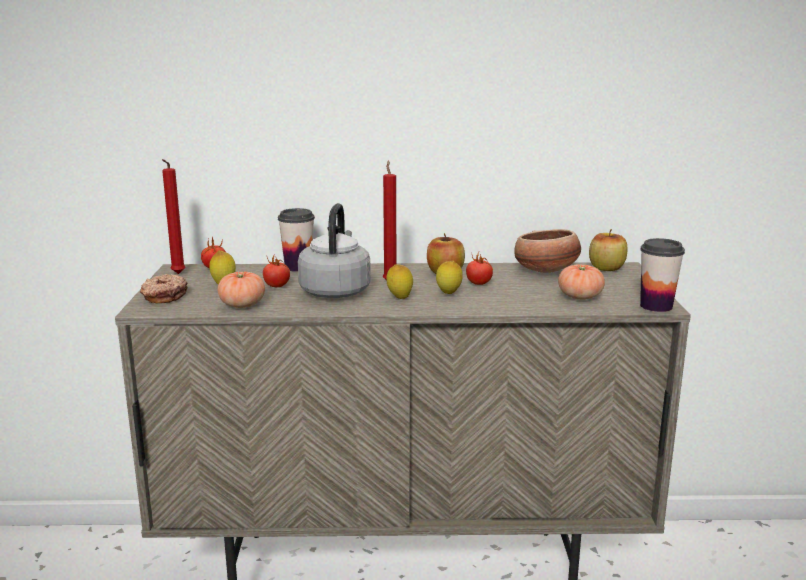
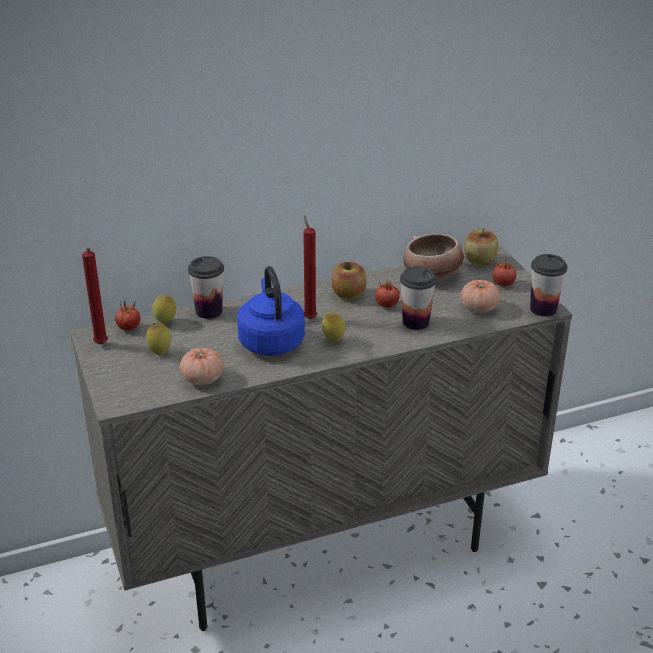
camera: 20 degrees left, 15 degrees up
donut [140,274,188,303] -> none
tomato [263,254,290,287] -> tomato moved to [493,259,516,287]
grey kettle [298,203,371,298] -> blue kettle [237,266,305,356]
lemon [436,261,463,294] -> lemon moved to [152,295,176,323]
none -> cup [400,266,437,330]

